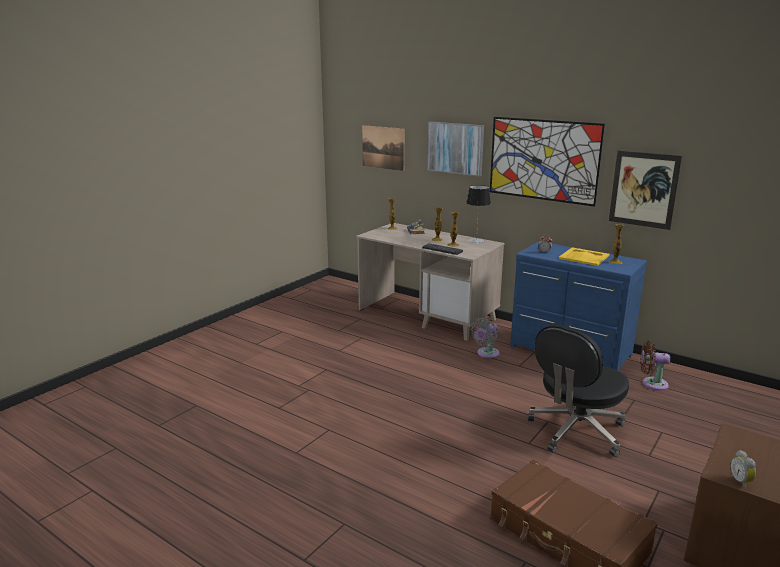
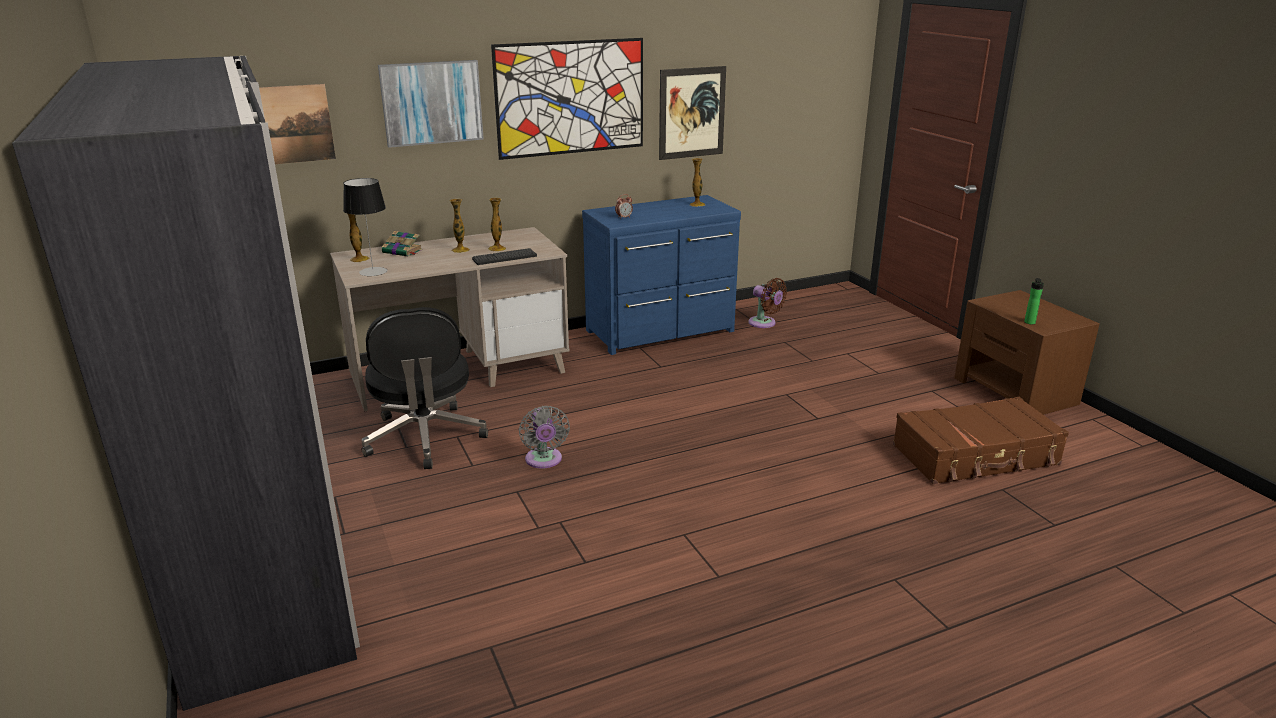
camera: 60 degrees left, 5 degrees up
table lamp [466,185,491,243] -> table lamp moved to [343,178,387,276]
grey fan [471,318,500,359] -> grey fan moved to [519,406,570,468]
black office chair [528,325,629,457] -> black office chair moved to [362,307,488,469]
yellow tray [558,247,610,266] -> none
brown fan [641,341,670,391] -> brown fan turned 90 degrees counterclockwise [748,278,787,328]
alarm clock [730,450,756,489] -> none
none -> grey wardrobe [12,56,360,711]
none -> bottle [1024,278,1044,324]

